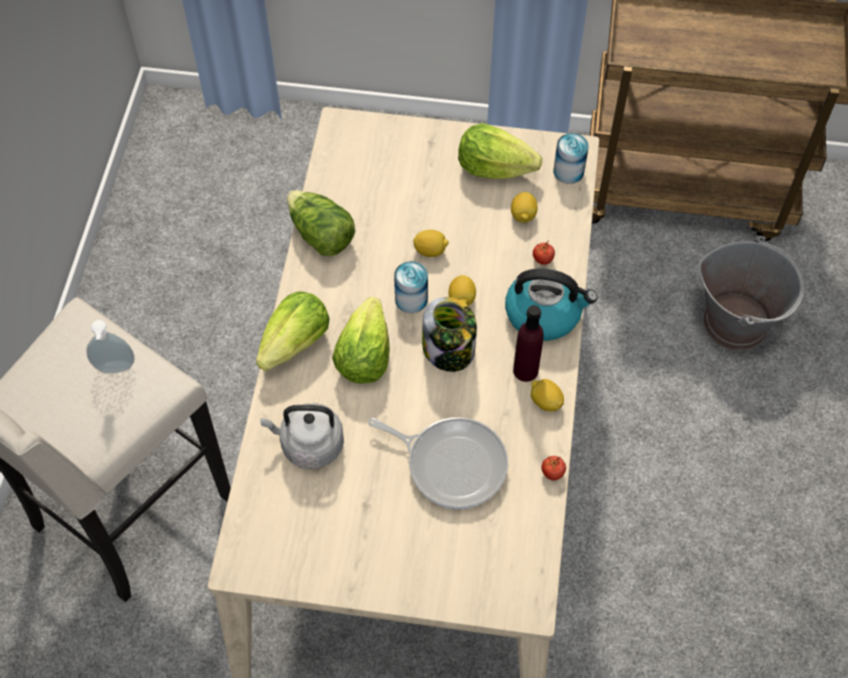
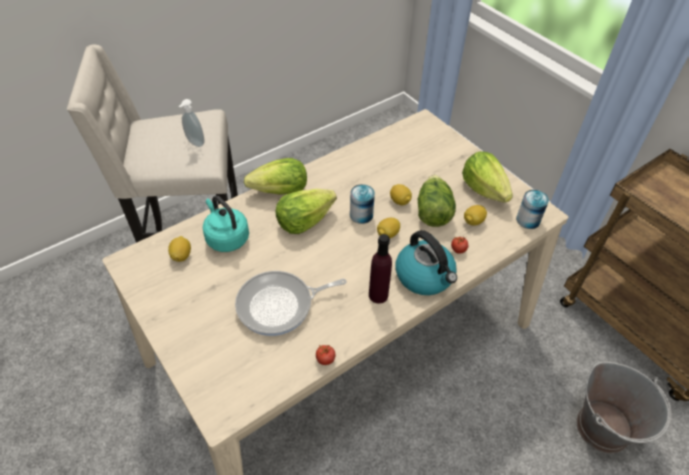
camera: 45 degrees right, 10 degrees down
grey kettle [260,403,344,469] -> turquoise kettle [203,196,249,252]
lettuce [287,190,355,256] -> lettuce moved to [418,174,456,227]
frying pan [368,417,508,509] -> frying pan turned 90 degrees clockwise [235,271,347,336]
jar [422,297,477,372] -> none
lemon [531,379,564,412] -> lemon moved to [168,236,191,262]

